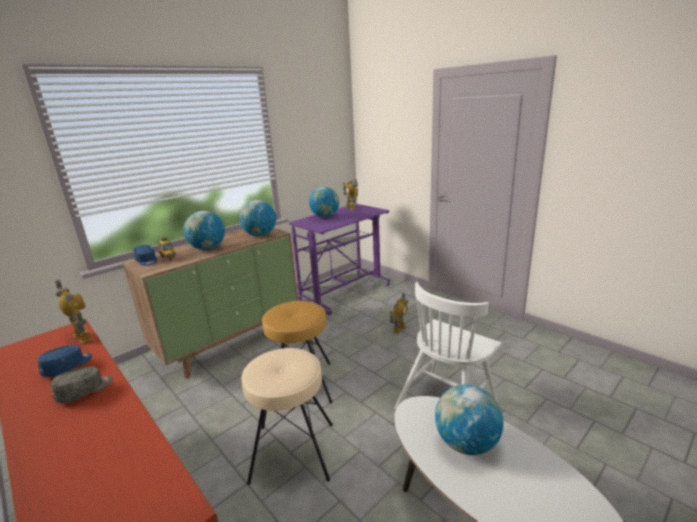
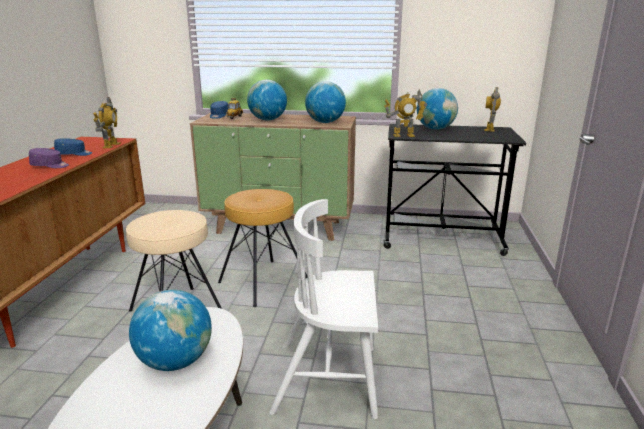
camera: 50 degrees right, 0 degrees up
grey cap [51,367,113,403] -> purple cap [29,148,69,168]
purple desk [289,204,390,315] -> black desk [384,124,526,256]
toy robot [389,293,408,334] -> toy robot moved to [384,89,427,137]

